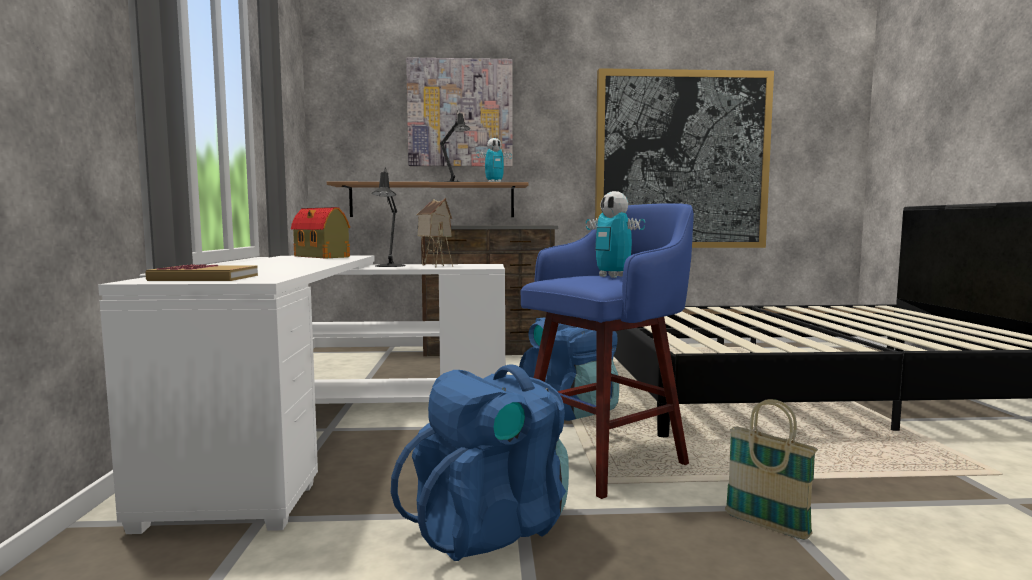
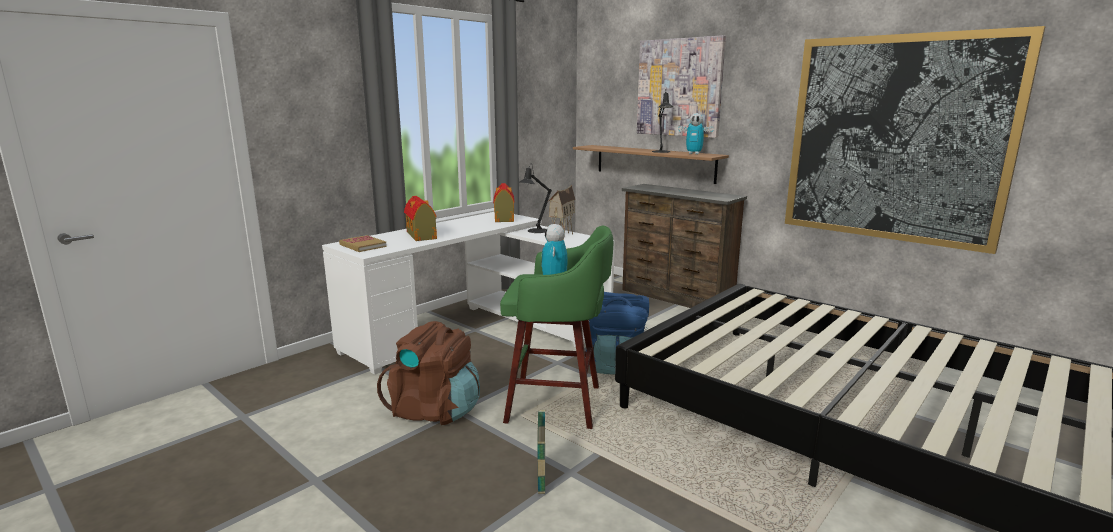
camera: 45 degrees right, 10 degrees up
blue backpack [391,365,569,561] -> brown backpack [377,321,480,425]
blue stool [521,203,694,499] -> green stool [500,226,613,429]
none -> toy house [404,196,437,241]

